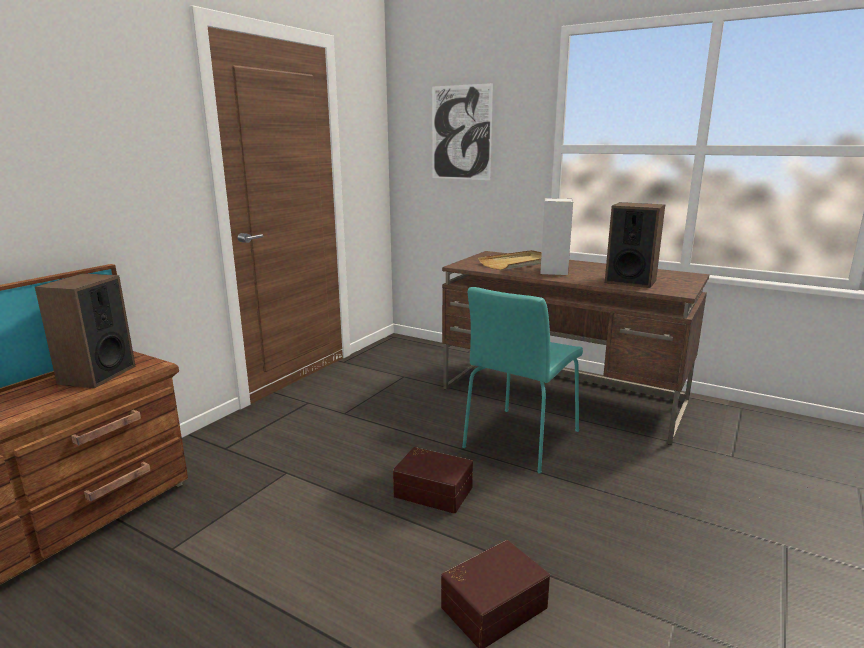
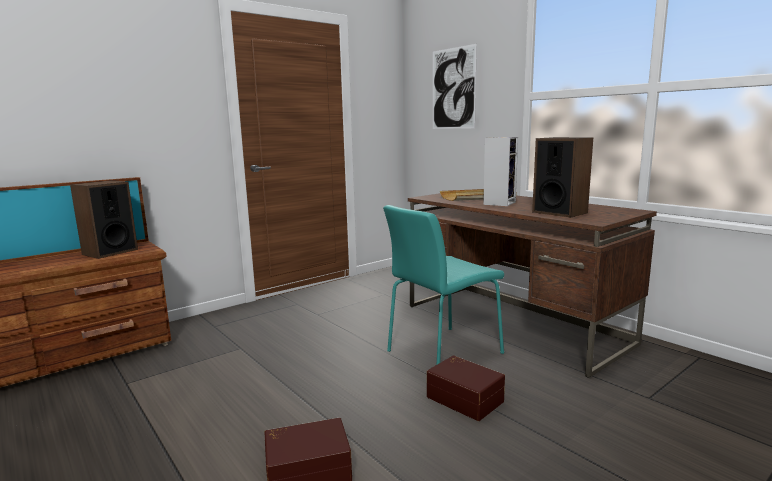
camera: 20 degrees right, 5 degrees down
brown storage box [393,447,473,514] -> brown storage box moved to [427,355,505,421]

